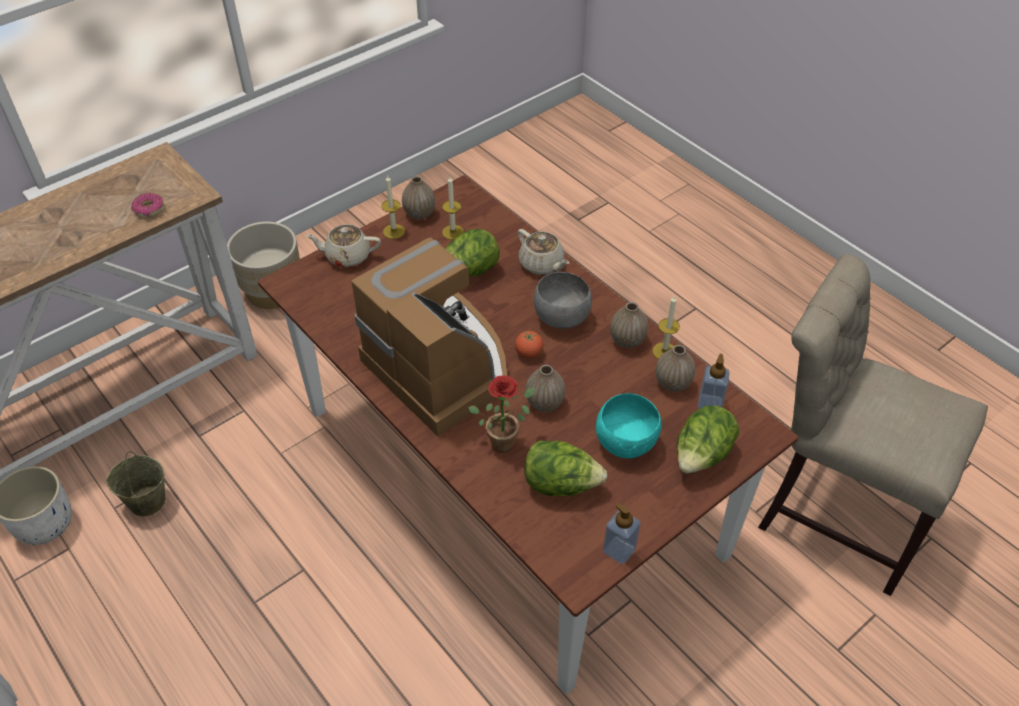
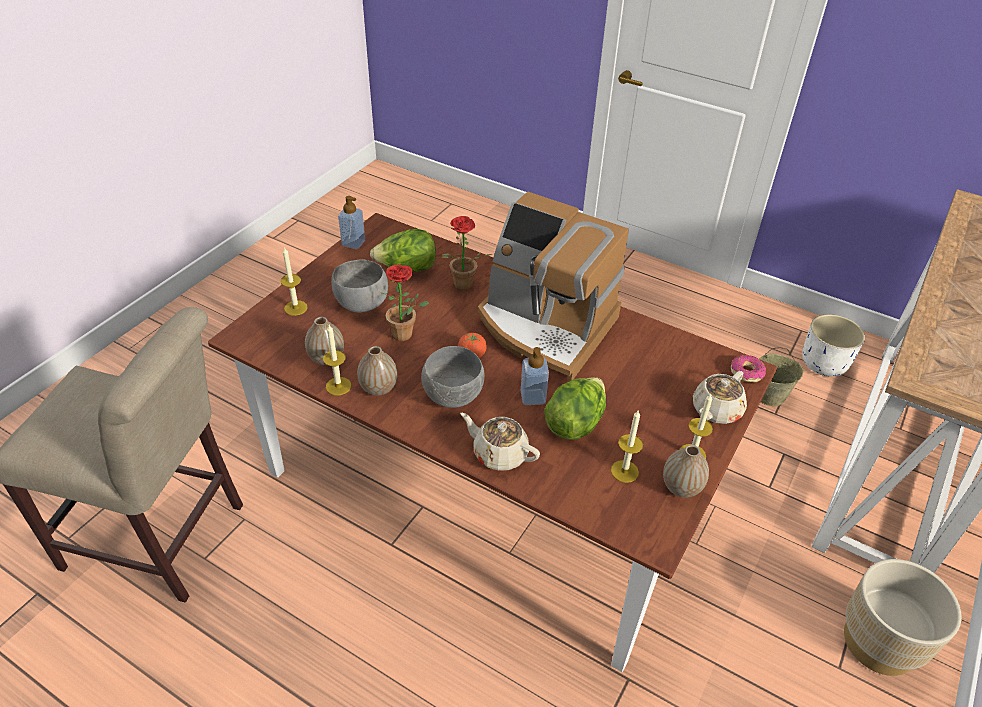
camera: 160 degrees right, 5 degrees down
donut [131,193,164,217] -> donut moved to [731,355,766,382]
beige teapot [306,224,381,267] -> beige teapot turned 150 degrees clockwise [693,371,747,424]
vase [526,365,565,412] -> none
turquoise bowl [596,393,662,458] -> grey bowl [331,259,388,313]
lettuce [677,406,739,474] -> candle [280,247,308,316]
soap dispenser [698,354,730,409] -> soap dispenser moved to [521,347,549,405]
none -> potted plant [382,265,429,341]

